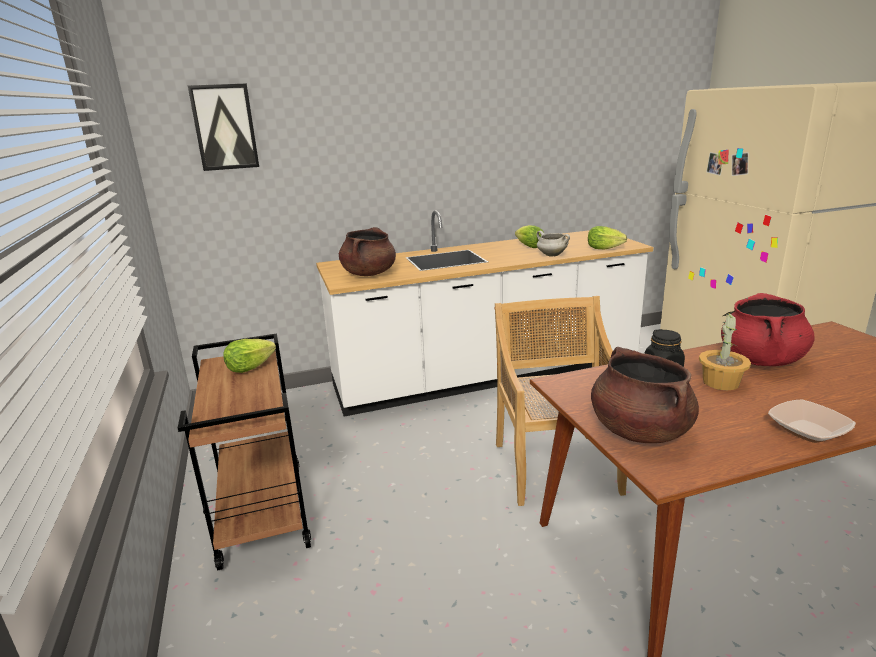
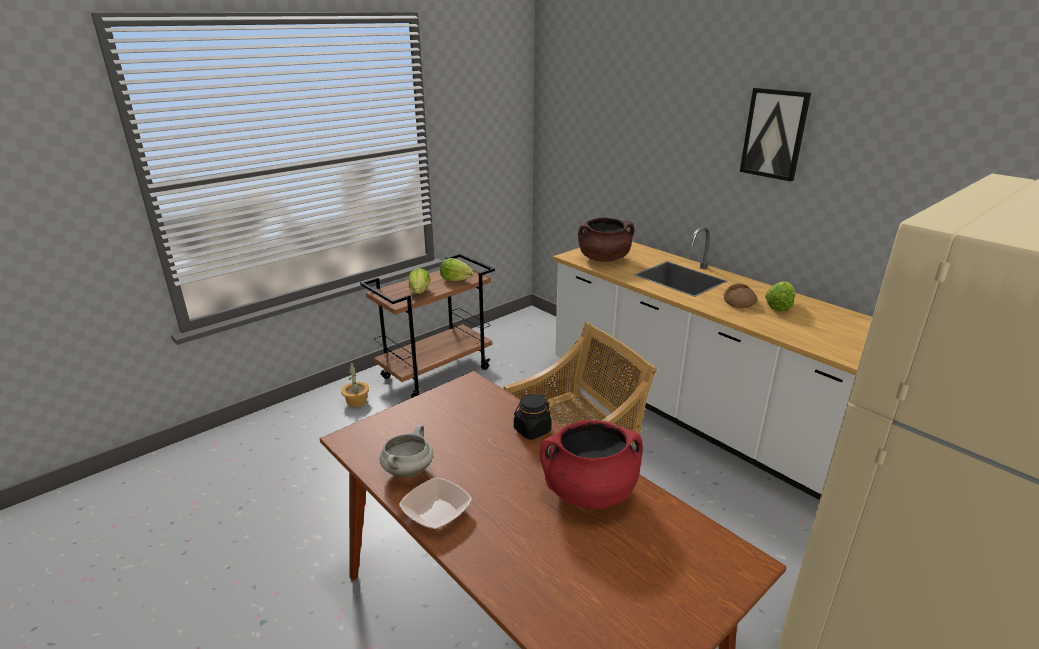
camera: 65 degrees right, 5 degrees up
picture [188,83,259,171] -> picture moved to [740,88,811,181]
white cooking pot [537,230,570,257] -> white cooking pot moved to [380,424,433,478]
lettuce [588,226,627,249] -> lettuce moved to [409,268,431,294]
brown cooking pot [591,347,699,443] -> none
potted plant [699,311,751,390] -> potted plant moved to [341,362,369,407]
none -> bread [723,283,757,308]

